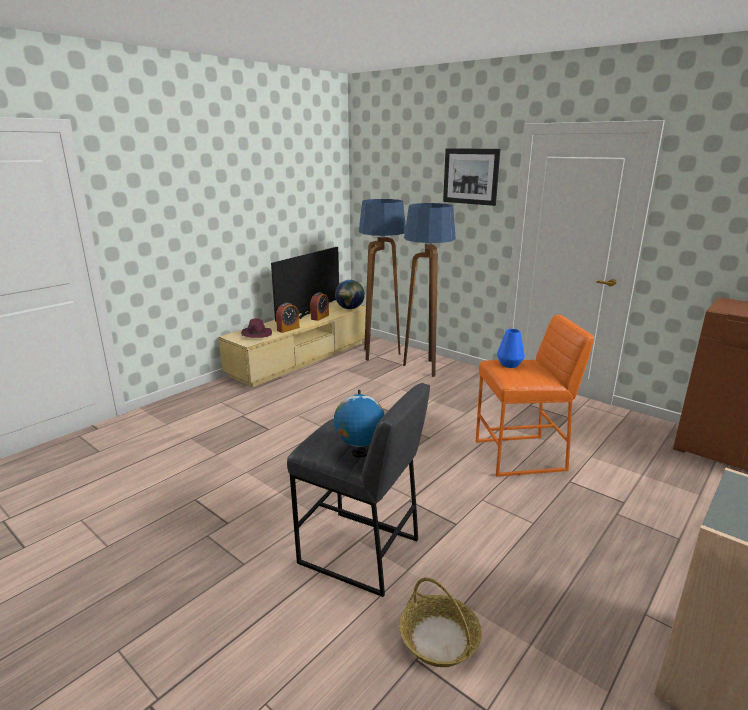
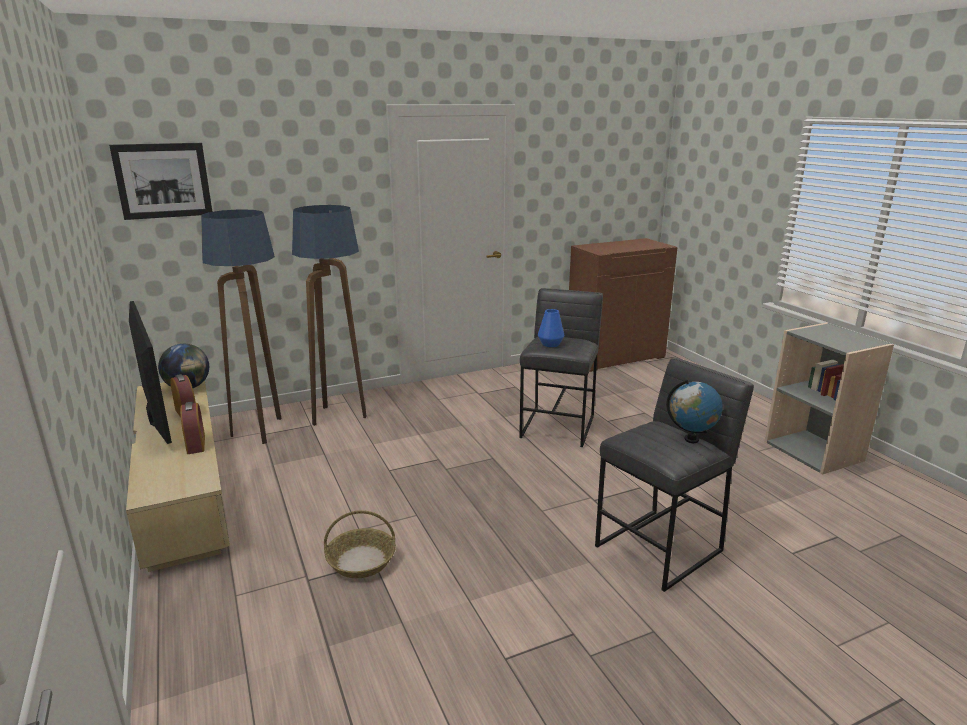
camera: 65 degrees left, 0 degrees up
purple hat [241,318,272,338] -> none
basket [399,577,482,667] -> basket moved to [324,510,396,578]
picture [443,148,500,206] -> picture moved to [109,143,212,220]
orange stool [476,315,594,477] -> grey stool [519,288,603,447]

